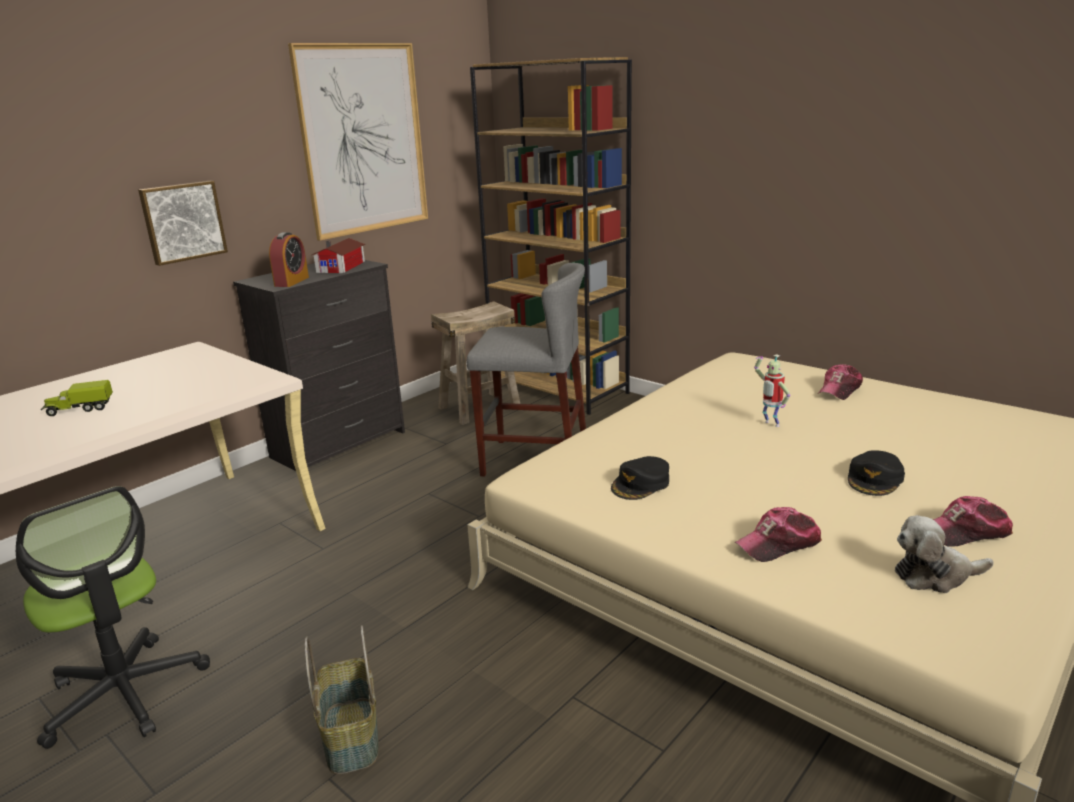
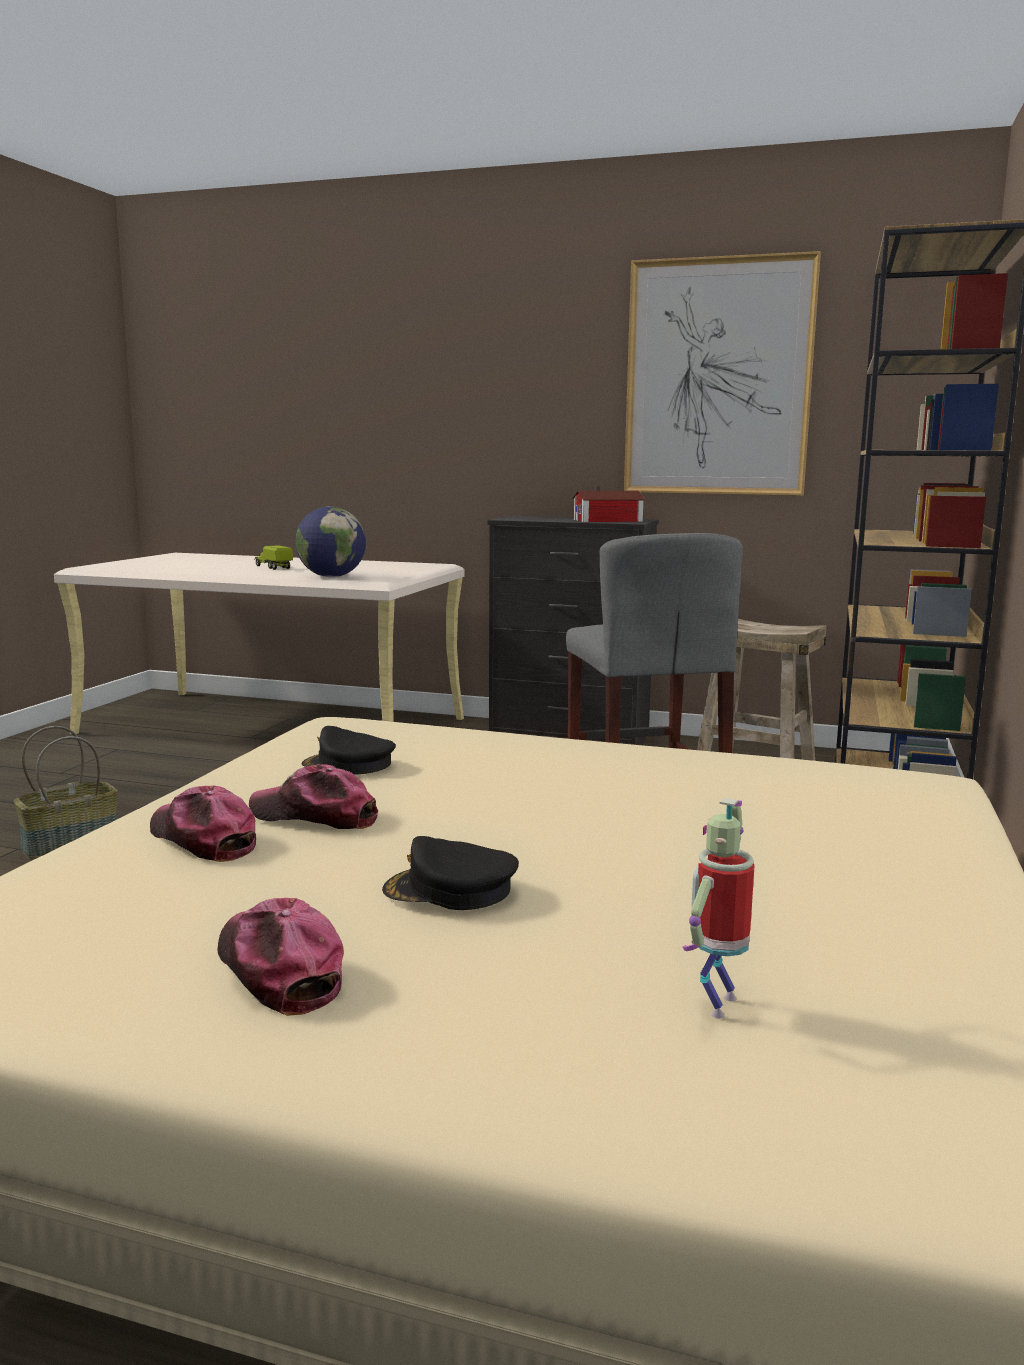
camera: 65 degrees right, 10 degrees down
office chair [16,486,210,749] -> none
picture [138,181,228,266] -> none
alarm clock [269,232,309,287] -> none
toy robot [754,354,790,427] -> toy robot moved to [682,798,755,1019]
cap [819,364,863,400] -> cap moved to [249,764,378,829]
plush toy [895,515,994,593] -> none
none -> globe [295,506,366,577]

